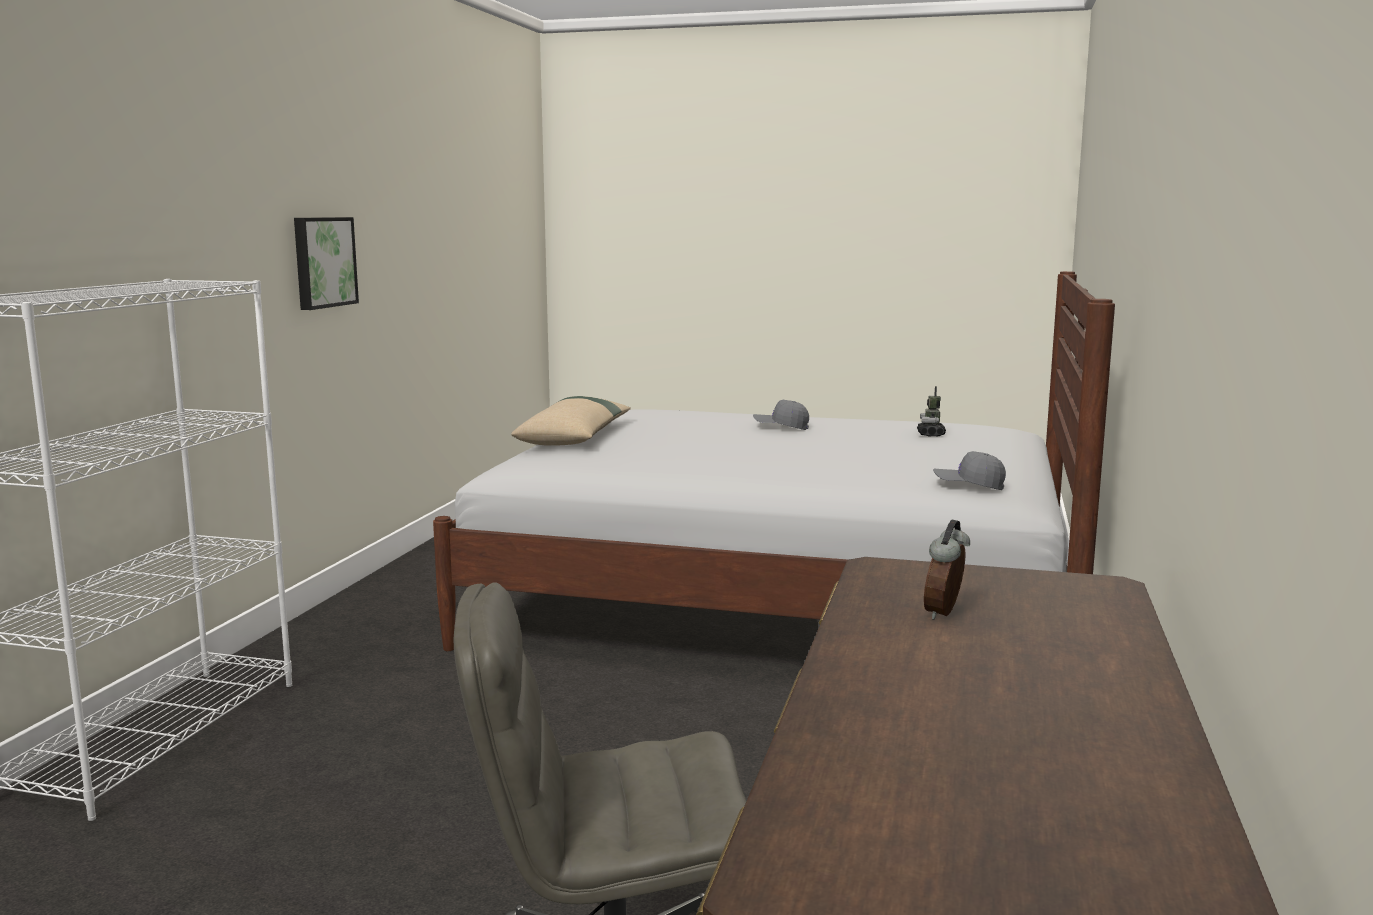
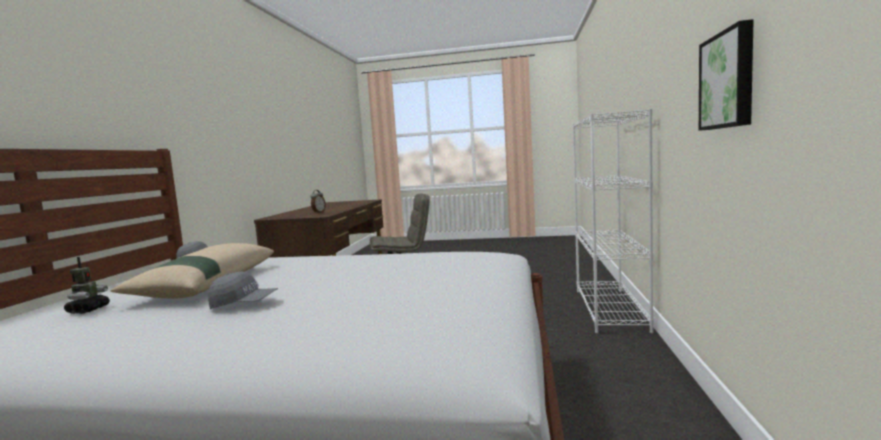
camera: 175 degrees right, 5 degrees down
beige pillow [511,396,631,446] -> beige pillow moved to [110,243,274,299]

